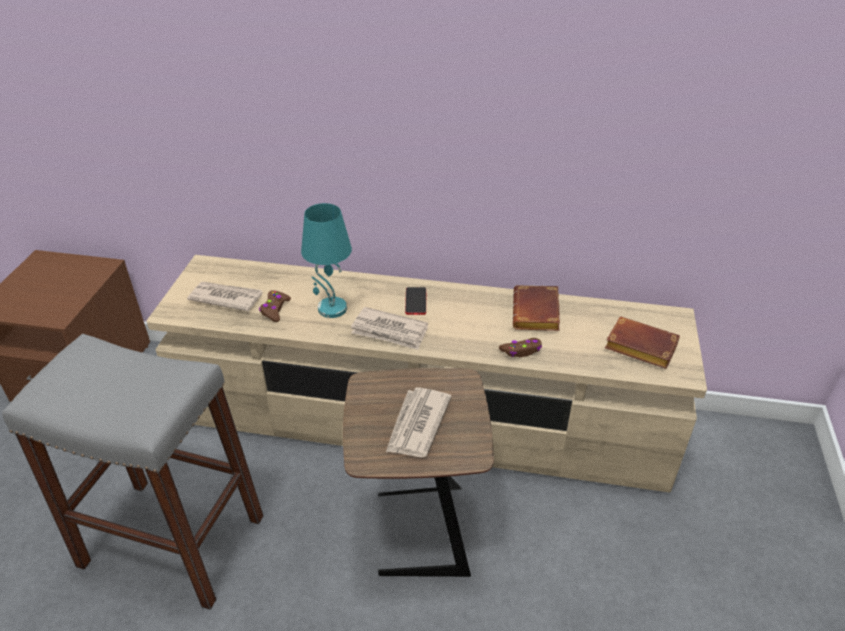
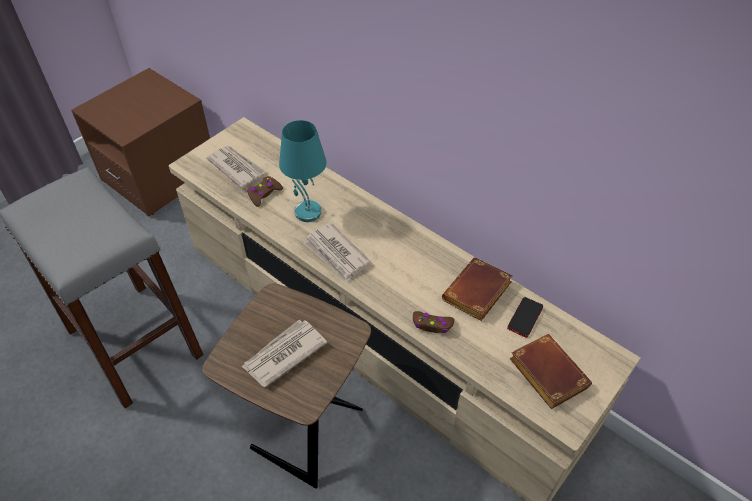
camera: 30 degrees right, 10 degrees up
phone [405,287,426,315] -> phone moved to [507,297,543,338]

